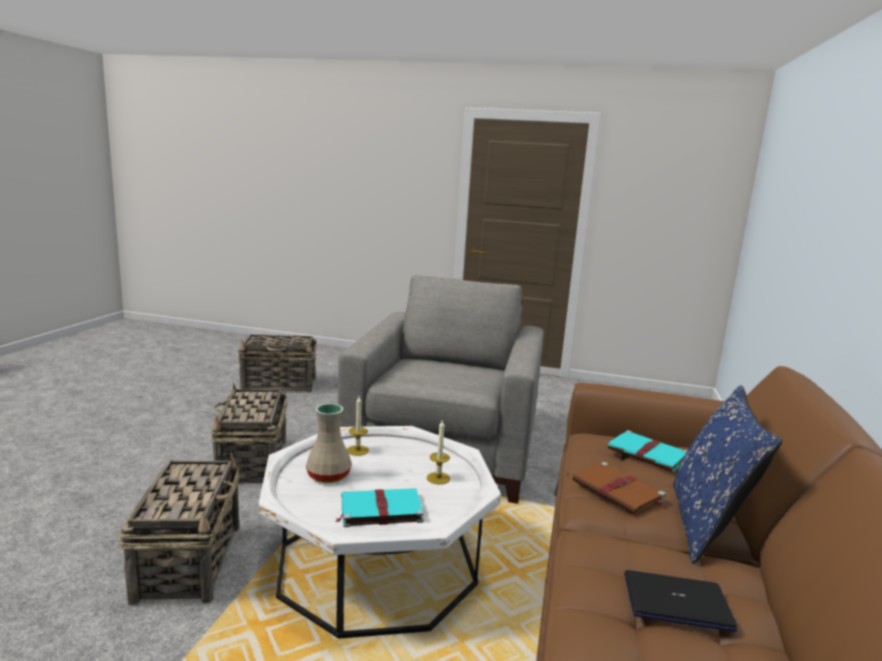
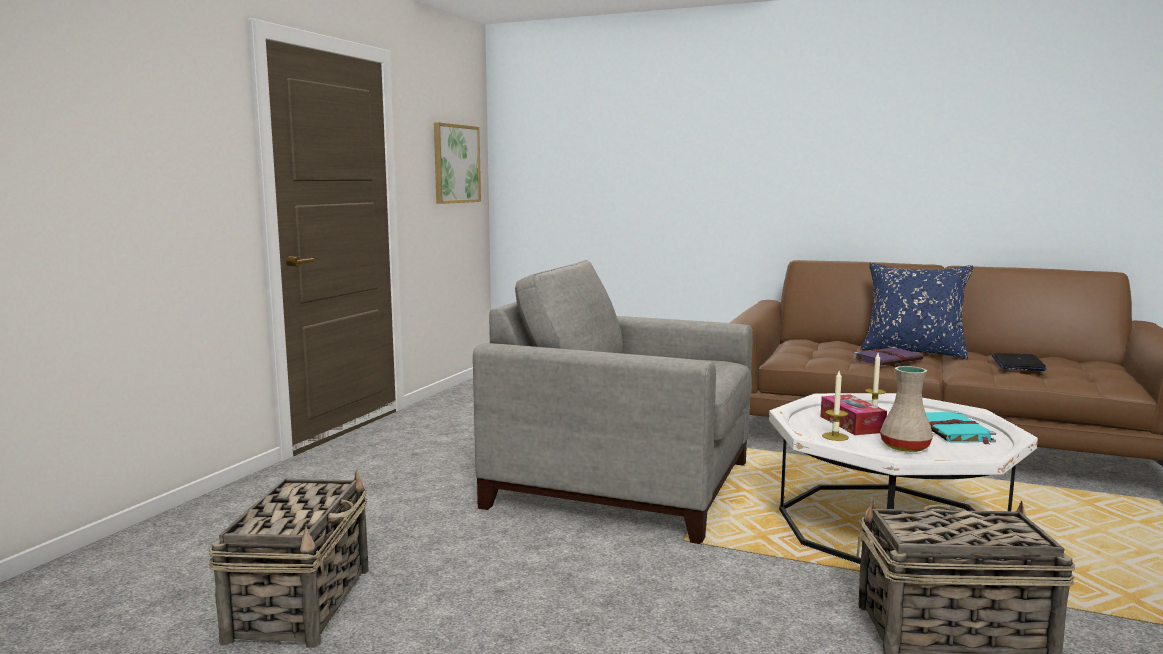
camera: 80 degrees left, 5 degrees down
basket [211,383,287,483] -> none
brown book [572,462,666,515] -> purple book [853,347,924,366]
turquoise book [608,430,687,472] -> none
none -> picture [434,122,481,204]
none -> tissue box [821,394,887,435]

